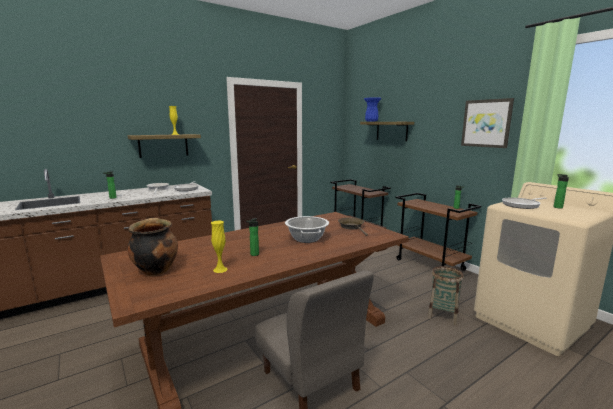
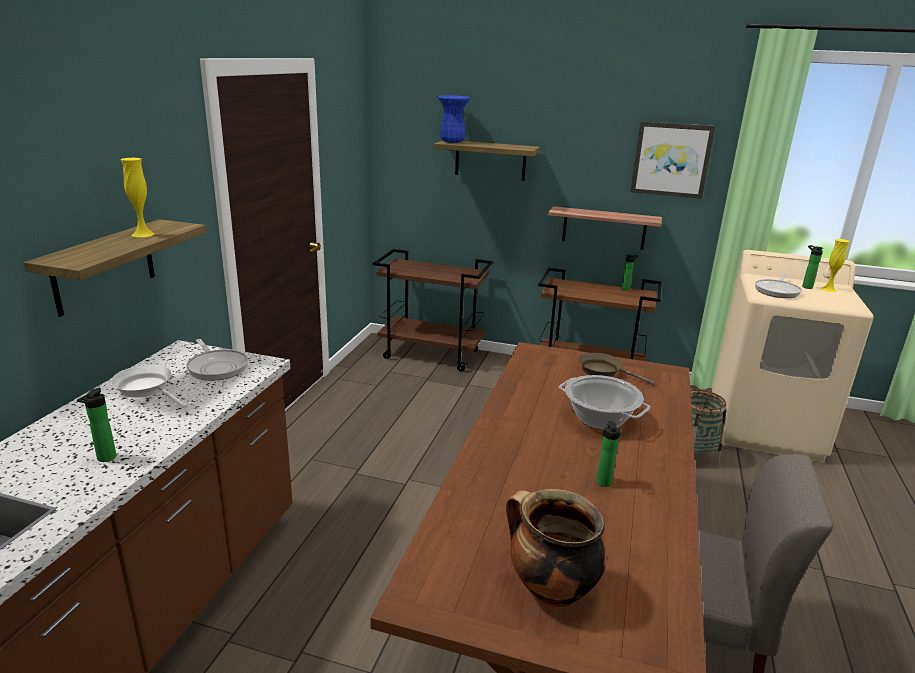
camera: 40 degrees left, 10 degrees up
yellow vase [211,221,228,273] -> yellow vase moved to [821,239,850,292]
none -> shelf [548,206,662,250]

